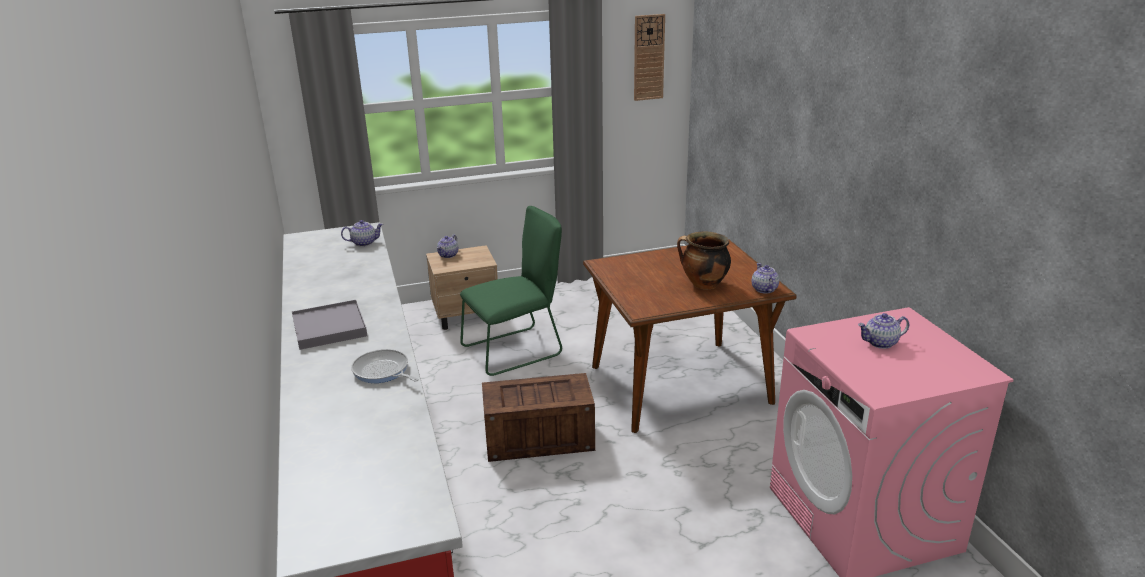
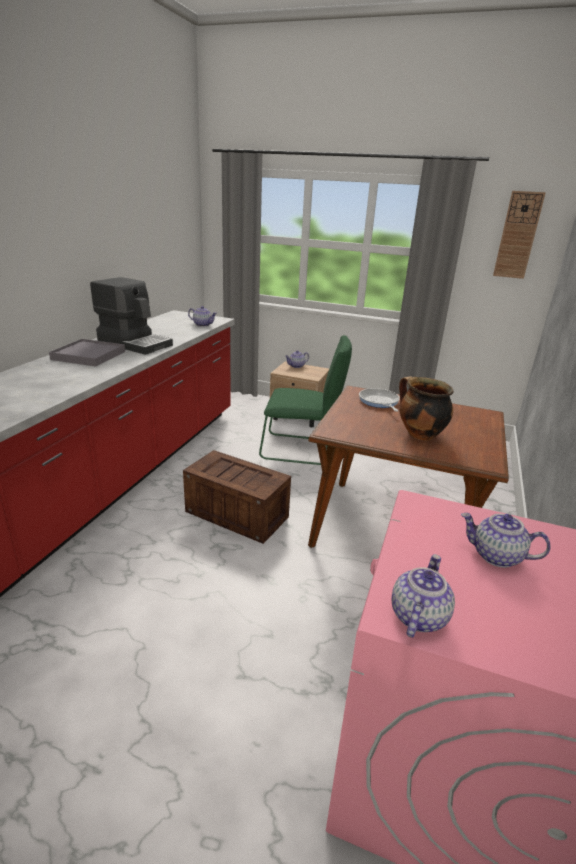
camera: 35 degrees right, 0 degrees up
frying pan [351,349,419,383] -> frying pan moved to [359,388,400,412]
teapot [752,263,779,294] -> teapot moved to [392,554,455,637]
none -> coffee machine [90,277,173,355]

